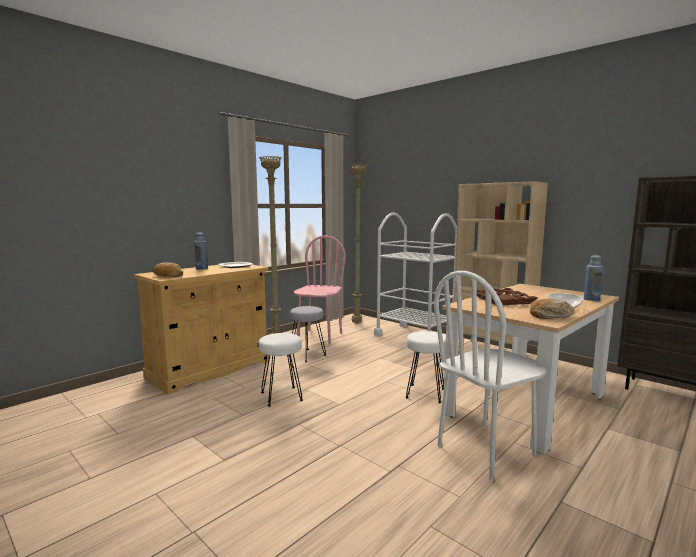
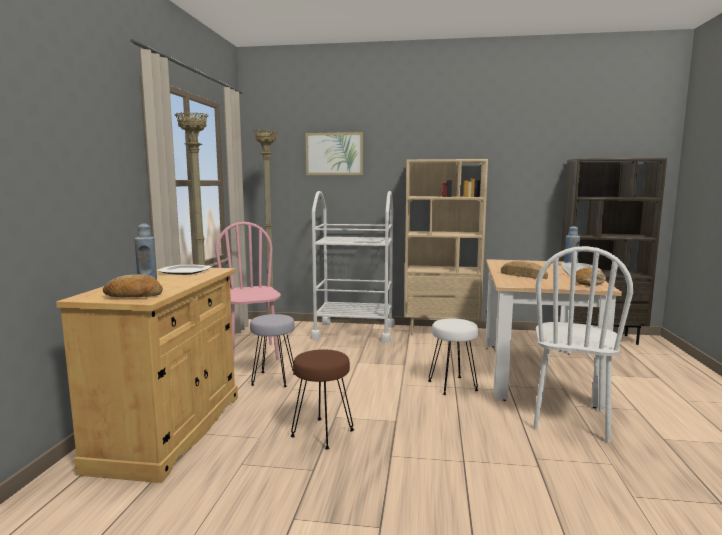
camera: 35 degrees left, 0 degrees up
white stool [258,333,303,407] -> brown stool [291,349,354,449]
brown tray [477,288,538,305] -> bread [501,261,548,279]
none -> picture [305,132,363,175]

